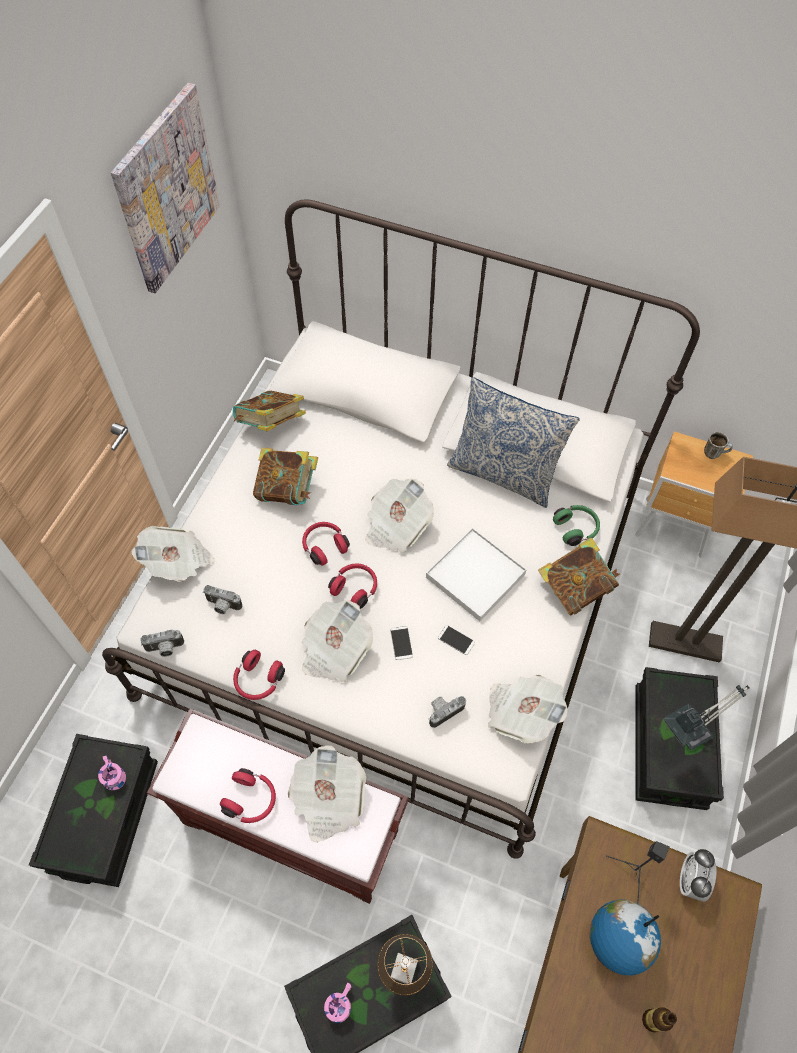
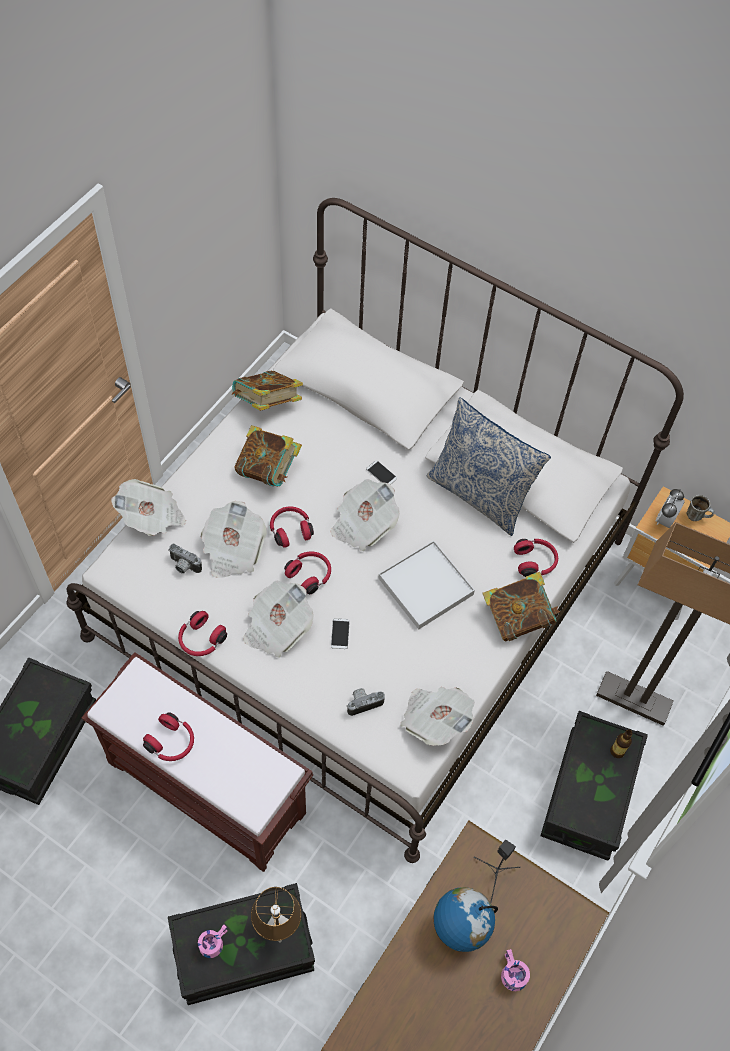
camera: 10 degrees right, 0 degrees up
pink mug [98,755,126,790] -> pink mug moved to [501,949,530,991]
picture [111,83,220,293] -> none
camera [140,630,184,657] -> none
newspaper [288,745,367,843] -> newspaper moved to [201,501,267,578]
phone [438,625,475,655] -> phone moved to [366,460,397,485]
green headphones [553,505,600,546] -> red headphones [514,539,558,577]
bottle [642,1008,677,1032] -> bottle moved to [610,729,633,758]
table lamp [664,685,749,750] -> none
alarm clock [680,849,717,902] -> alarm clock moved to [656,489,685,528]

